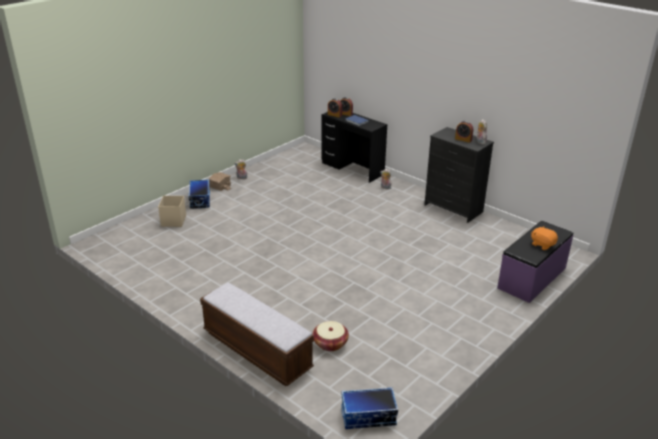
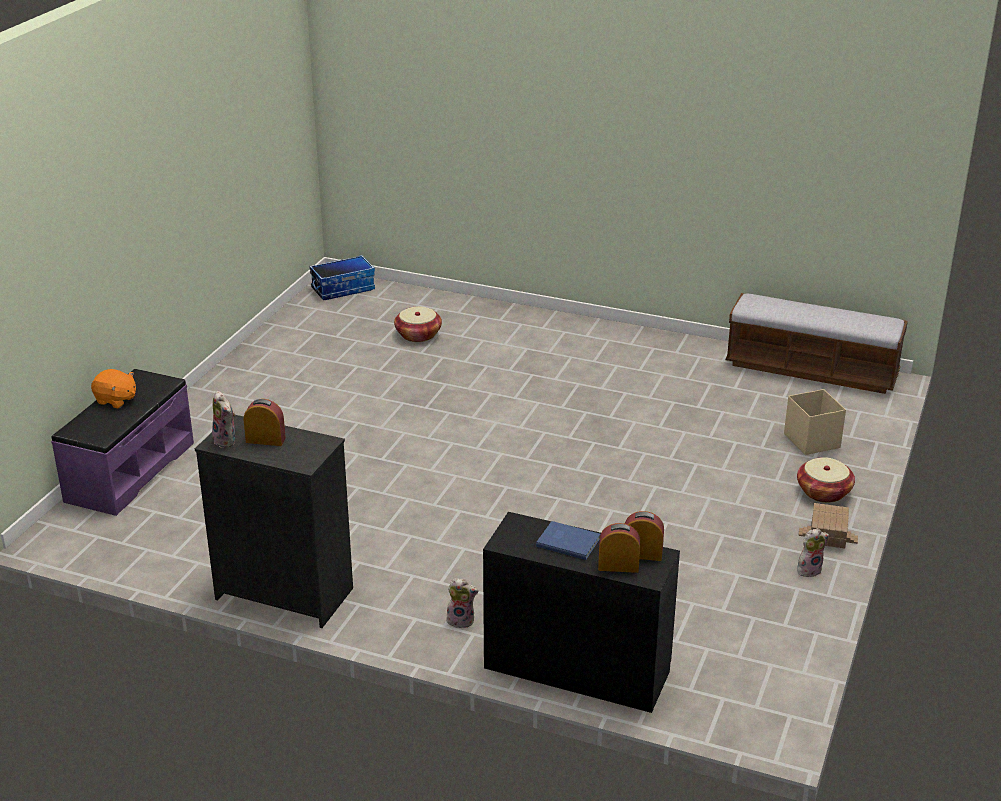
camera: 160 degrees right, 0 degrees up
storage box [188,179,210,209] -> basket [797,457,855,503]
bench [200,283,314,386] -> bench moved to [726,293,908,394]

